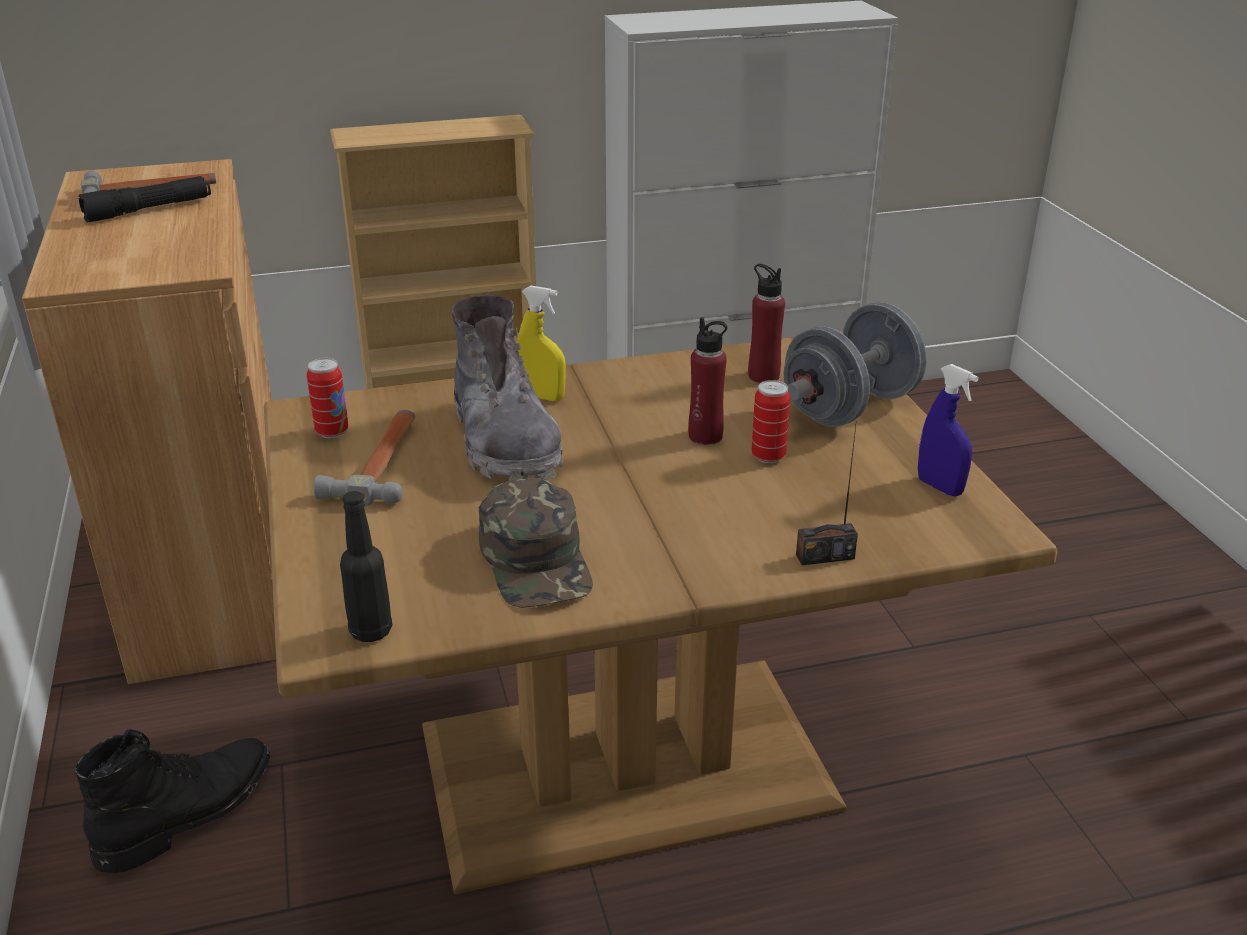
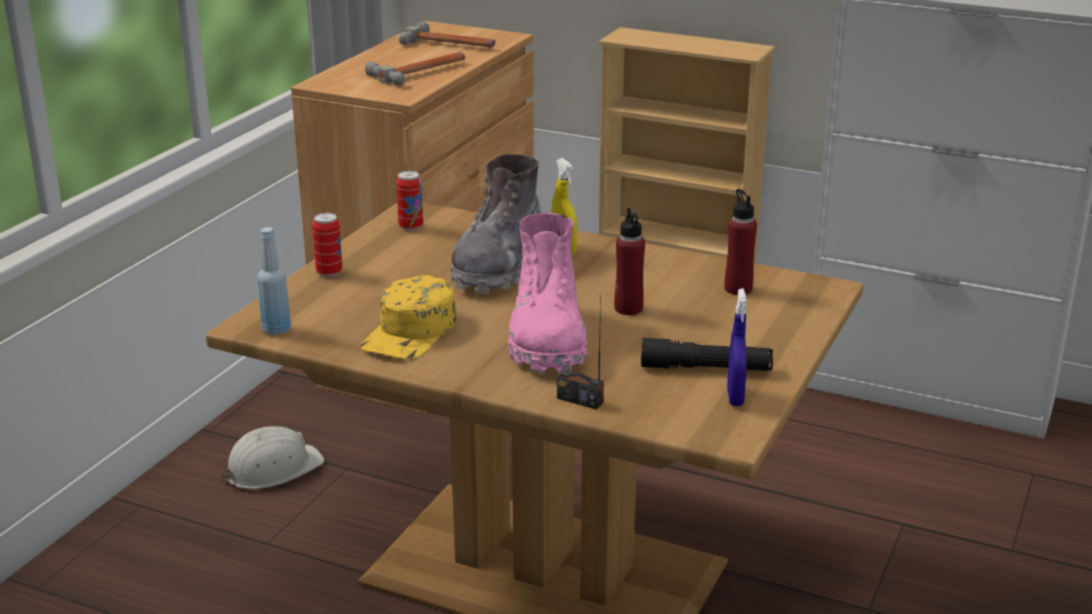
camera: 40 degrees right, 5 degrees down
black boot [75,729,270,873] -> white hard hat [222,426,325,489]
black flashlight [79,176,211,223] -> black flashlight moved to [641,338,773,371]
hammer [314,410,415,506] -> hammer moved to [365,52,465,85]
black bottle [340,491,392,642] -> blue bottle [257,227,291,335]
green cap [479,478,593,608] -> yellow cap [361,275,457,359]
can [751,380,790,463] -> can moved to [312,213,343,277]
grey dumbbell [784,302,927,427] -> none
none -> pink boot [508,213,588,375]

